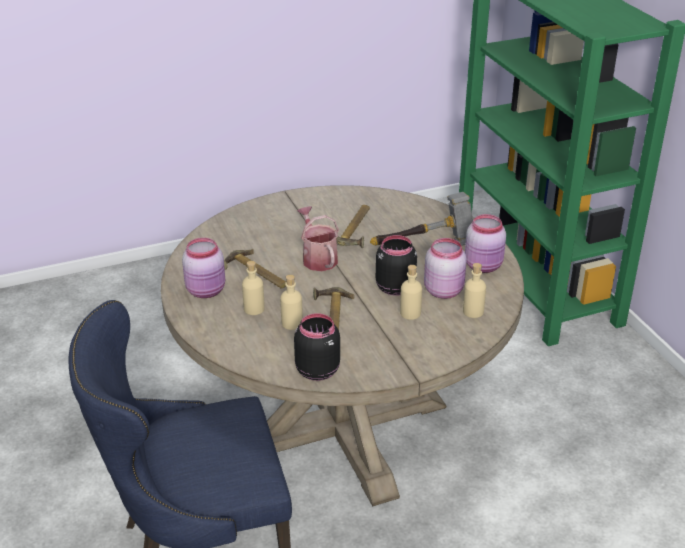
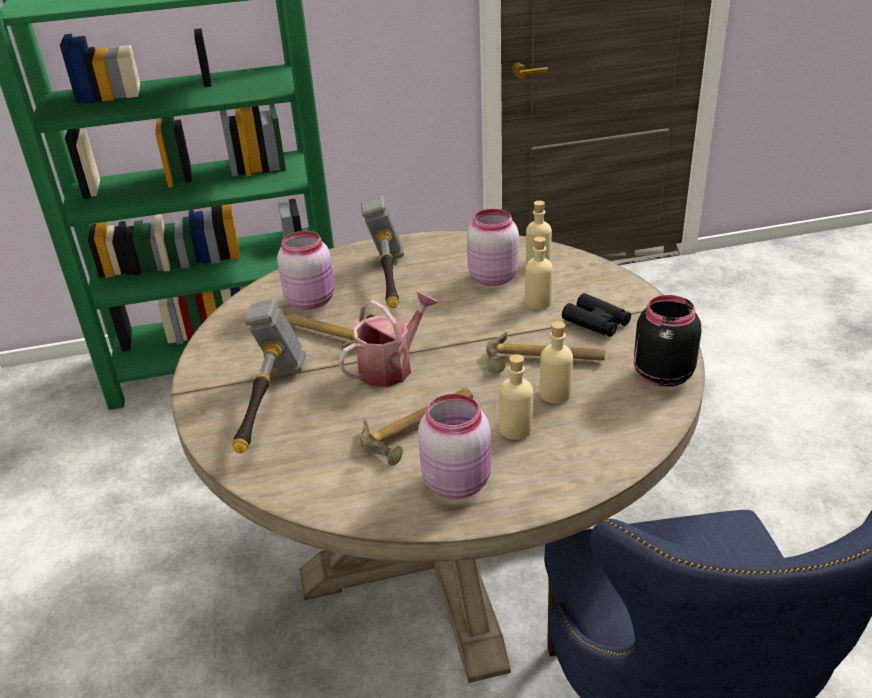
camera: 80 degrees left, 0 degrees up
watering can [297,206,339,271] -> watering can turned 150 degrees clockwise [338,291,438,387]
black jar [376,235,417,296] -> none
pink jar [465,214,506,273] -> pink jar moved to [277,231,334,309]
none -> hammer [233,299,307,453]
none -> black binoculars [562,293,631,337]

